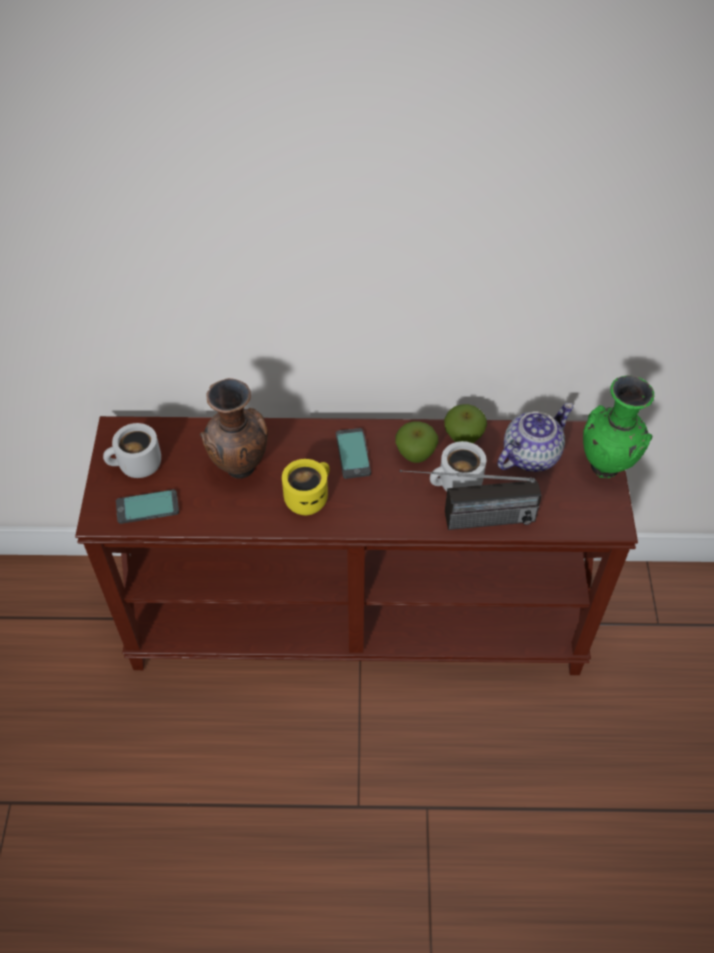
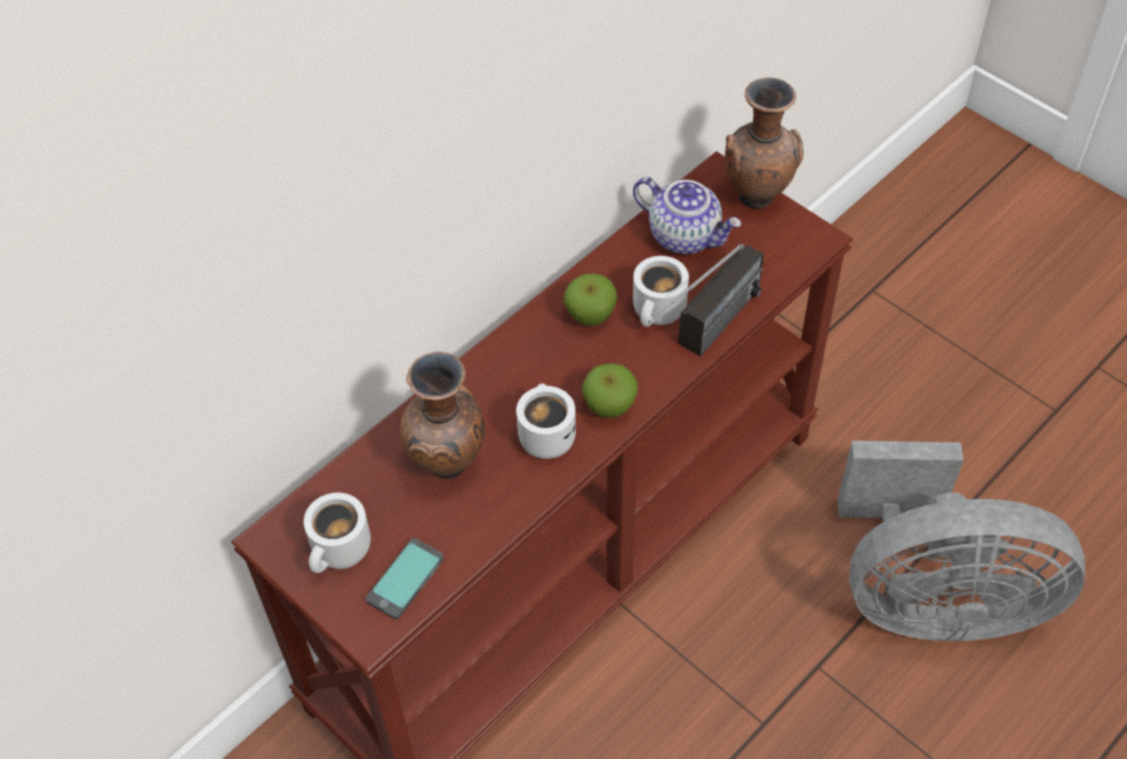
camera: 45 degrees left, 0 degrees up
yellow mug [282,459,330,515] -> white mug [516,383,576,459]
phone [336,428,371,479] -> none
apple [444,404,487,443] -> apple moved to [582,363,638,418]
teapot [497,403,573,472] -> teapot turned 120 degrees clockwise [633,177,741,254]
green vase [583,375,654,478] -> brown vase [725,78,804,210]
none -> grey fan [838,441,1085,641]

